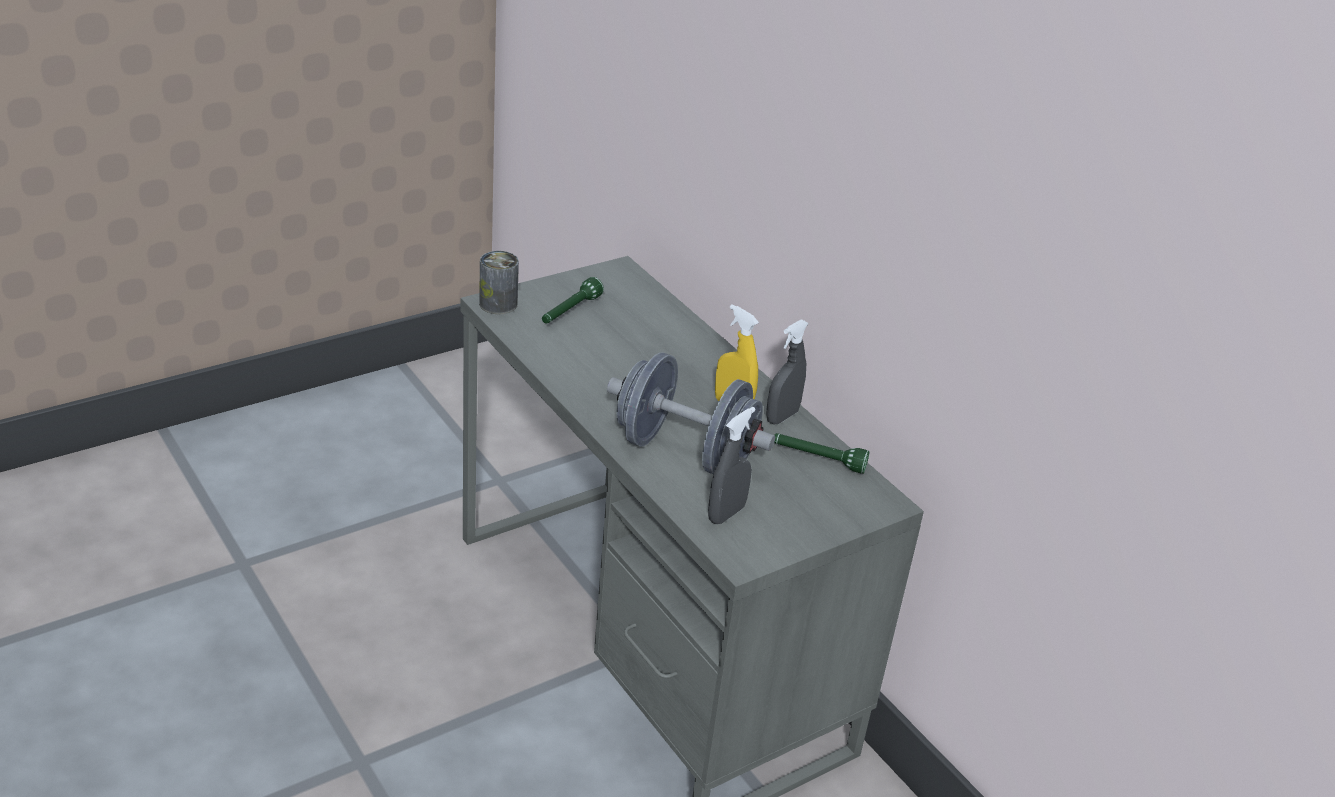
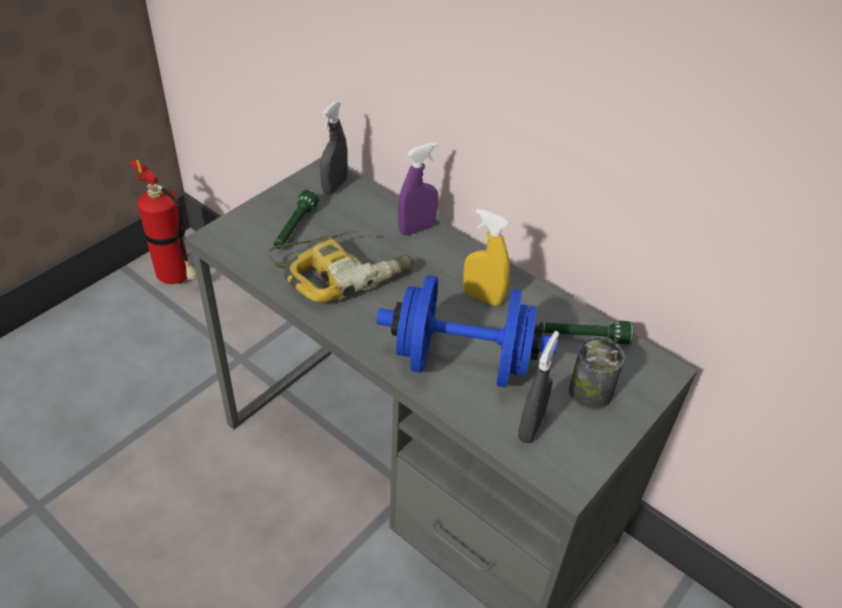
camera: 15 degrees left, 10 degrees up
can [479,251,519,314] -> can moved to [569,338,625,410]
grey dumbbell [607,352,775,474] -> blue dumbbell [376,275,558,387]
grey spray bottle [766,319,809,424] -> grey spray bottle moved to [320,102,348,194]
none -> fire extinguisher [130,160,197,284]
none -> power drill [267,231,414,302]
none -> purple spray bottle [398,142,438,235]

